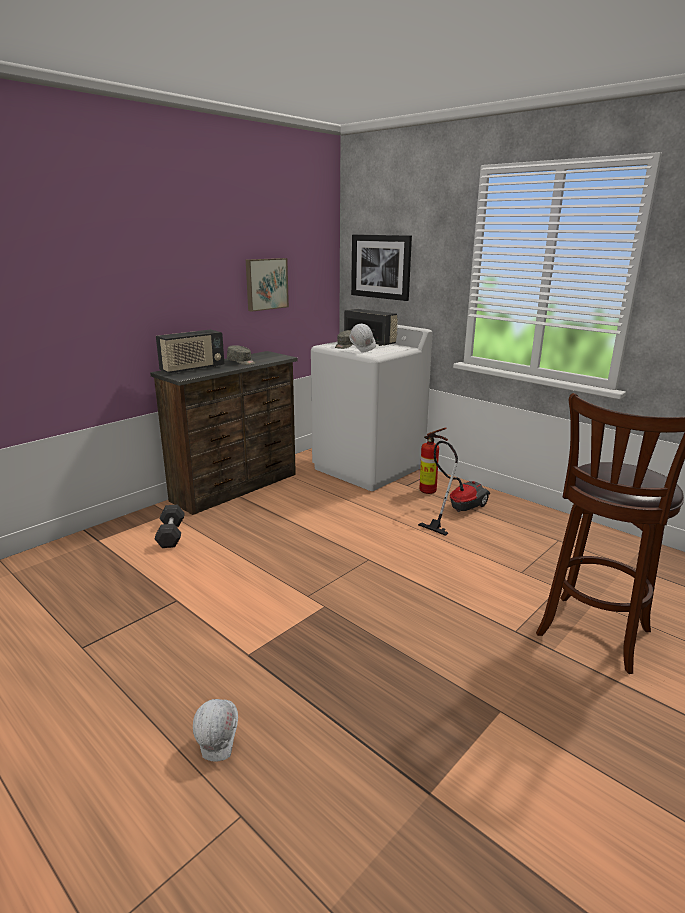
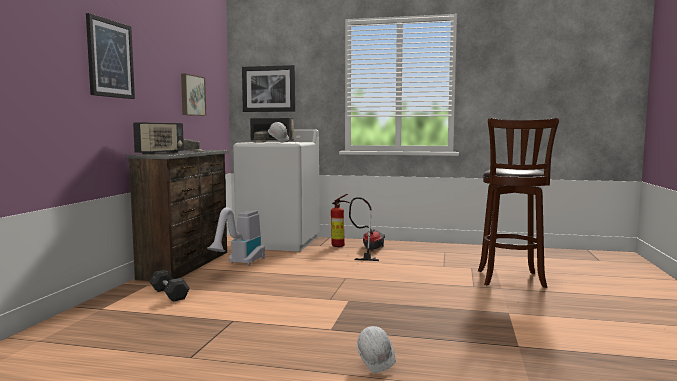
camera: 30 degrees left, 15 degrees down
none -> picture [86,13,135,99]
none -> vacuum cleaner [207,207,265,265]

